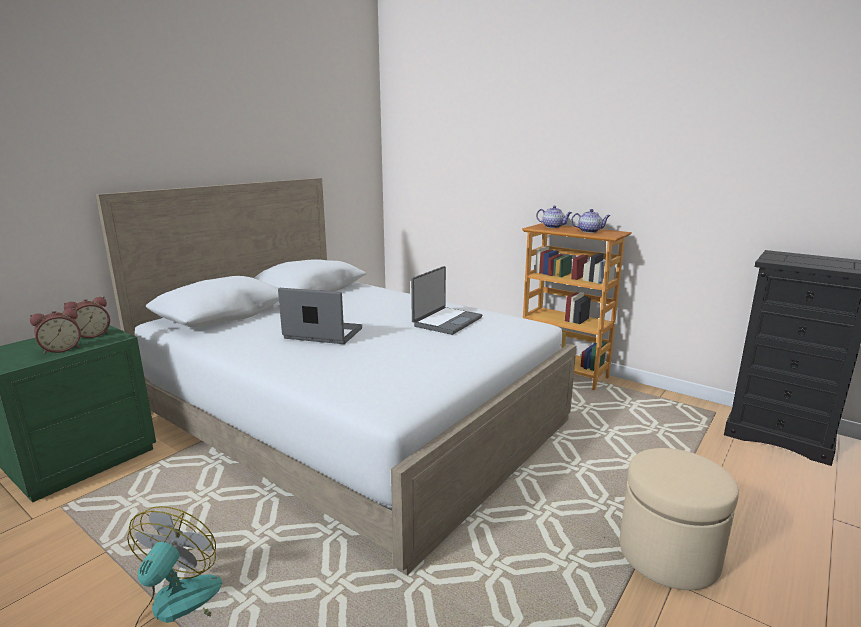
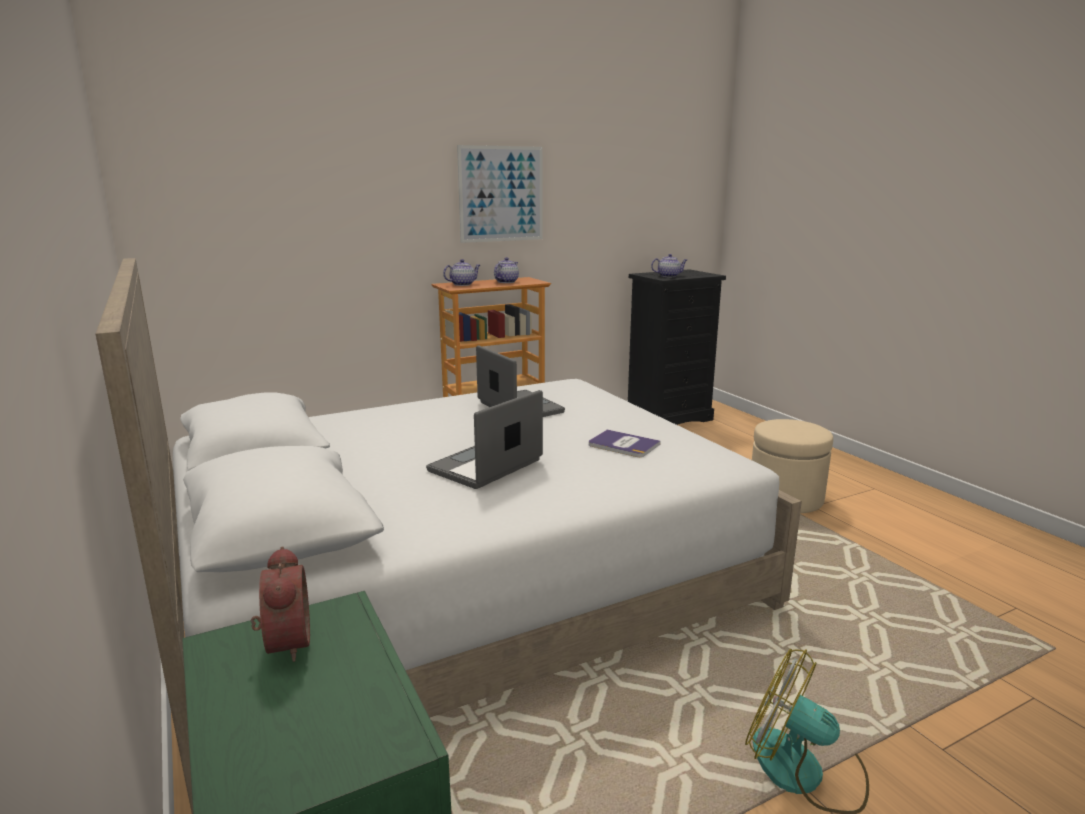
camera: 65 degrees left, 0 degrees up
alarm clock [30,308,81,354] -> none
none -> picture [457,145,542,243]
none -> book [589,429,661,457]
none -> teapot [651,254,687,277]

